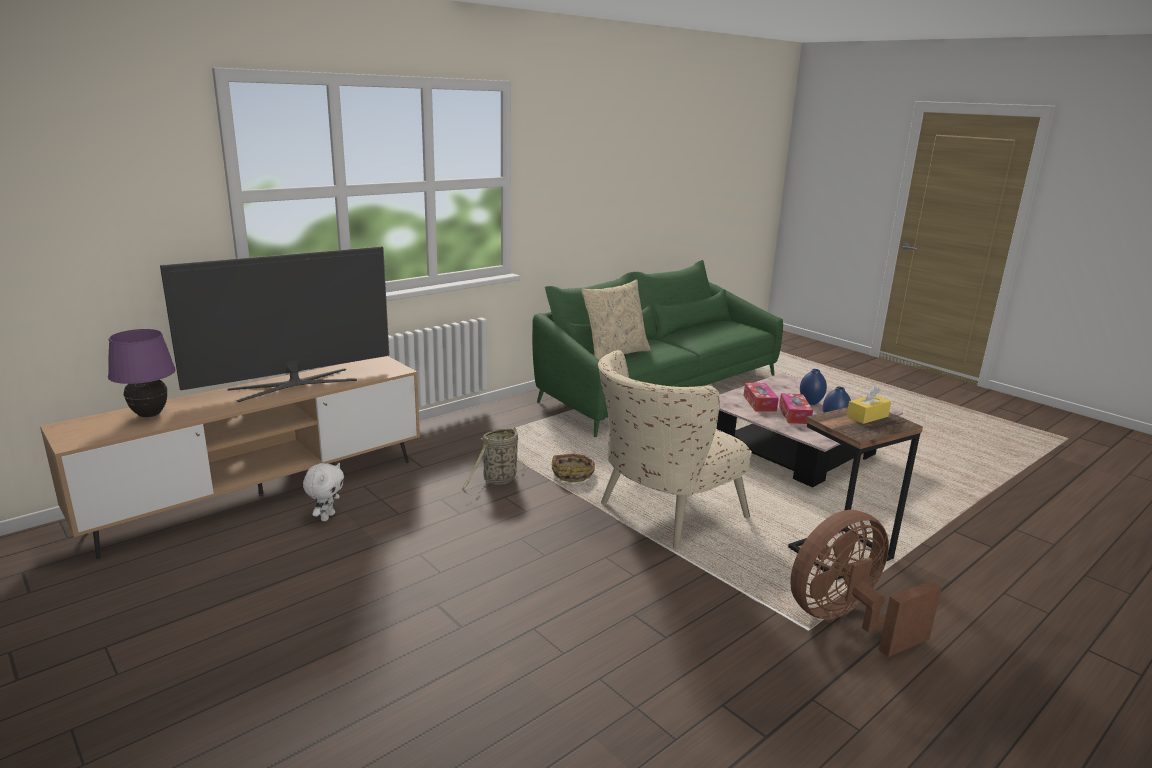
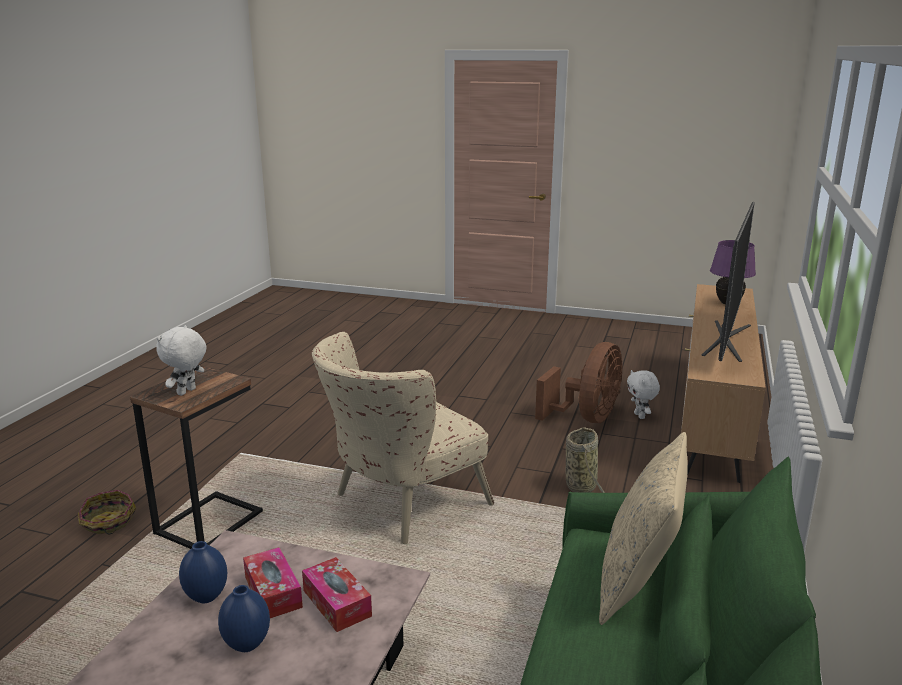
camera: 150 degrees right, 0 degrees up
basket [552,453,595,483] -> basket moved to [78,490,136,534]
beige armchair [598,350,752,549] -> beige armchair turned 150 degrees counterclockwise [312,332,494,544]
brown fan [790,510,942,657] -> brown fan moved to [535,342,623,423]
yellow tissue box [847,386,891,424] -> white plush toy [157,325,206,396]

